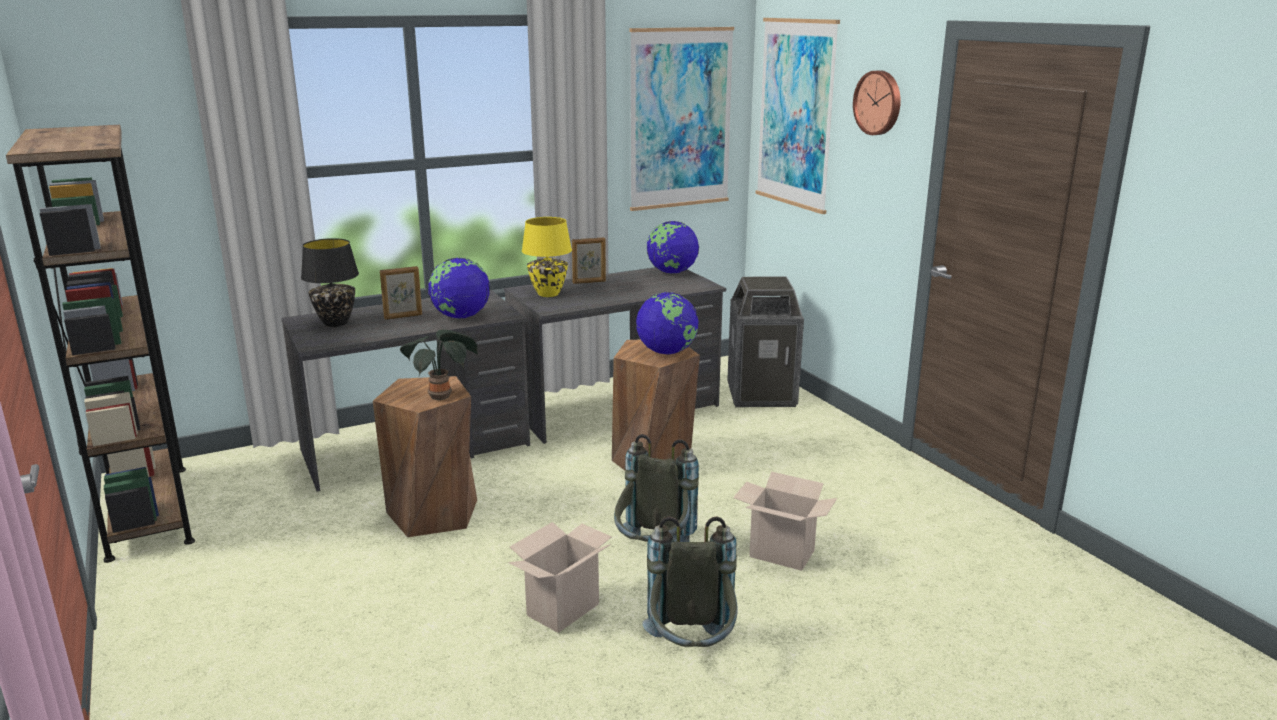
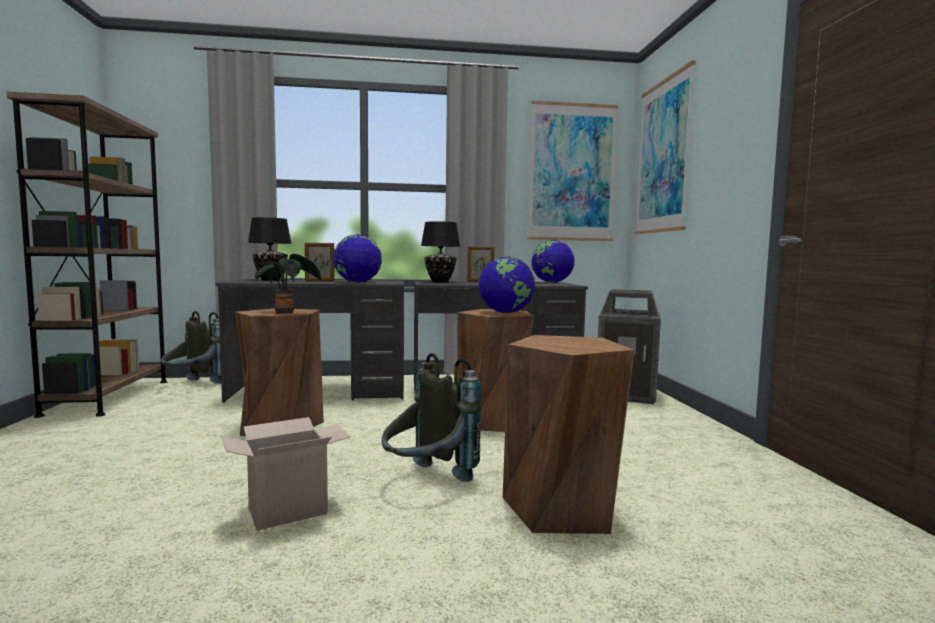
camera: 20 degrees right, 15 degrees down
yellow table lamp [522,217,572,297] -> black table lamp [421,221,460,283]
grey backpack [642,516,738,647] -> grey backpack moved to [161,311,221,384]
cardboard box [733,472,837,571] -> brown stool [503,335,634,534]
wall clock [853,70,901,135] -> none

